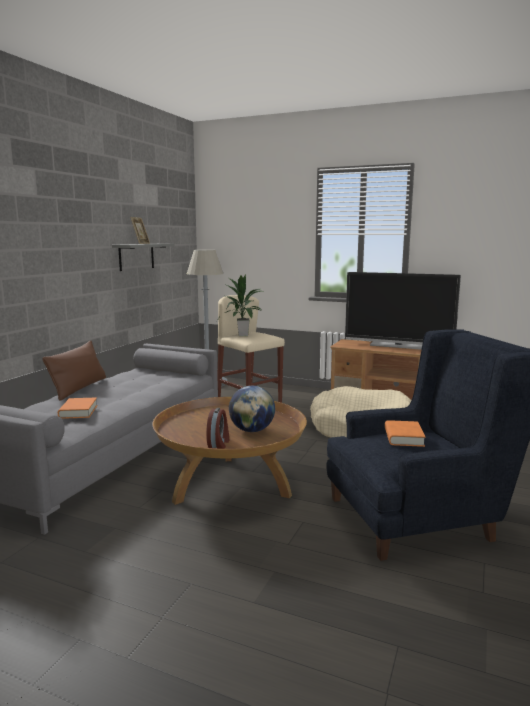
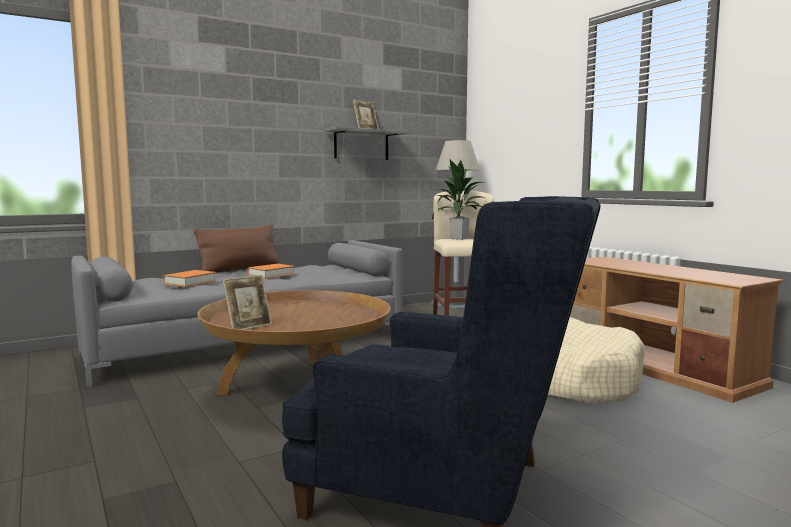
camera: 35 degrees right, 5 degrees down
alarm clock [206,408,229,449] -> picture frame [223,275,272,330]
globe [229,386,275,432] -> none
television [345,272,461,350] -> none
orange book [385,420,425,447] -> orange book moved to [248,264,294,279]

